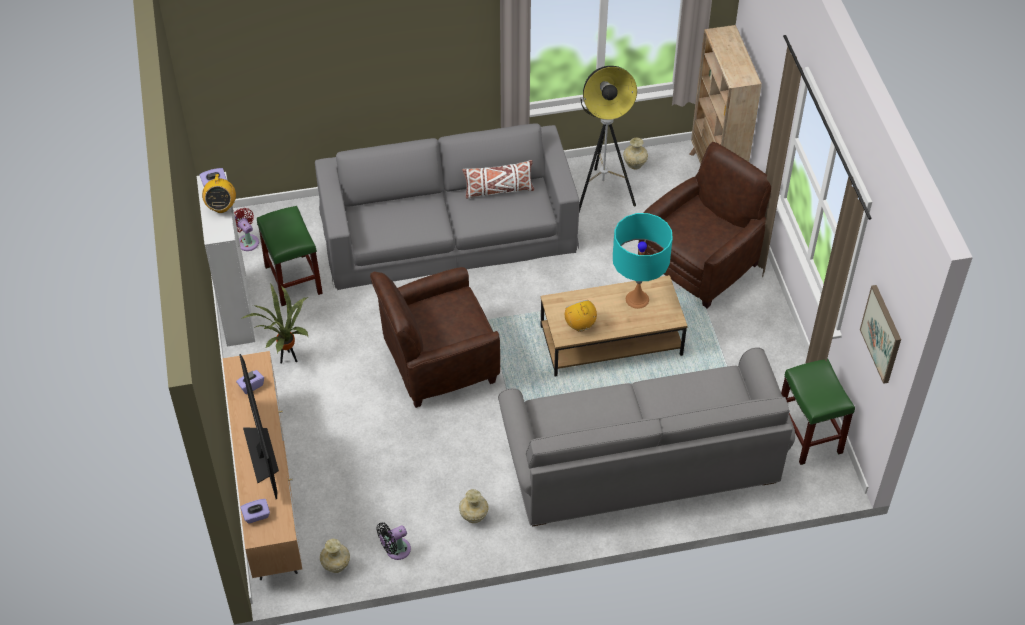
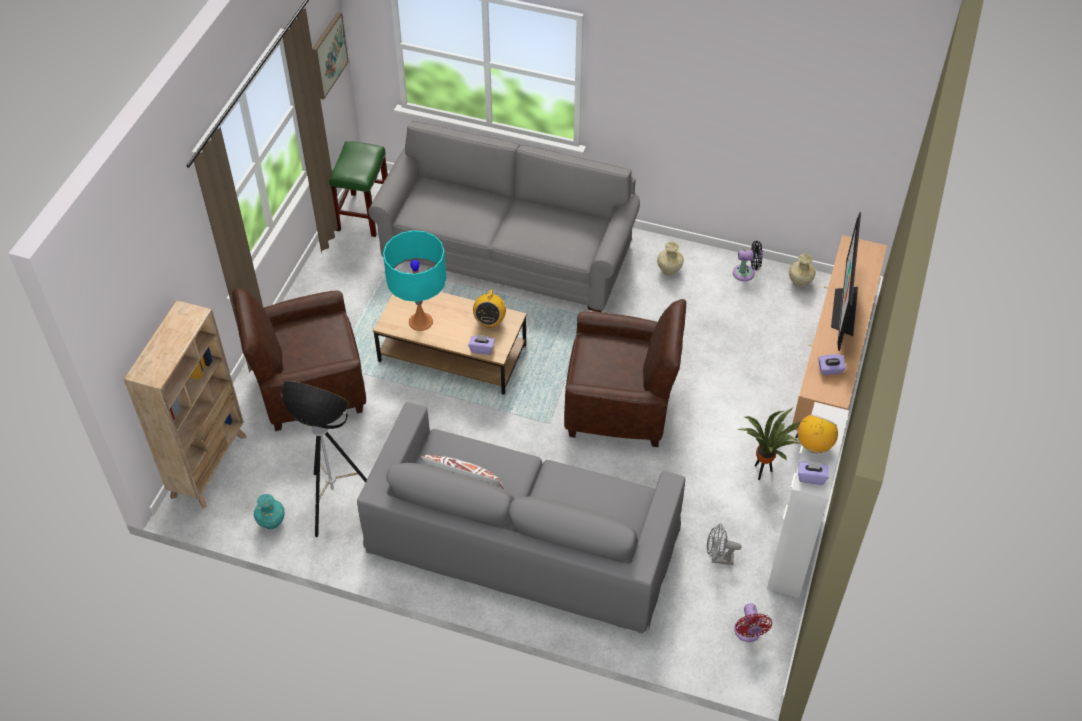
camera: 150 degrees left, 0 degrees up
purple tissue box [240,499,270,524] -> purple tissue box moved to [468,334,495,355]
green stool [257,206,323,306] -> grey fan [707,524,741,565]
beige vase [623,138,648,169] -> turquoise vase [254,494,285,529]

